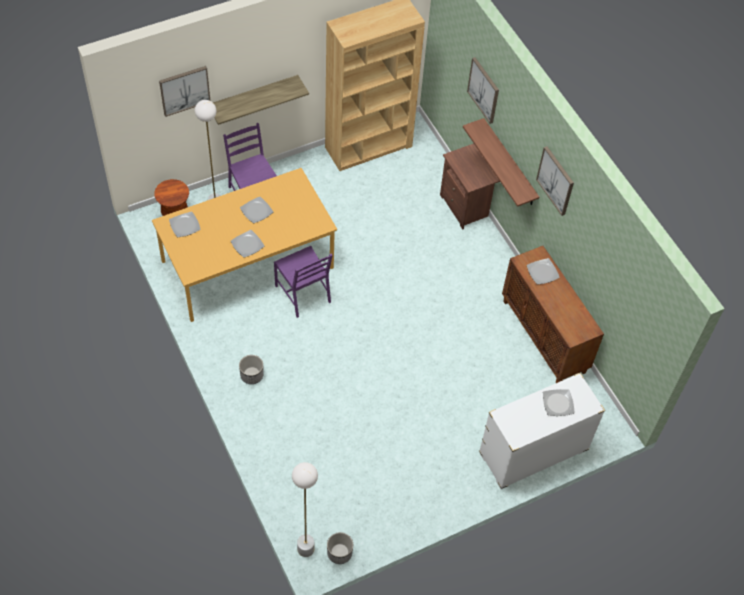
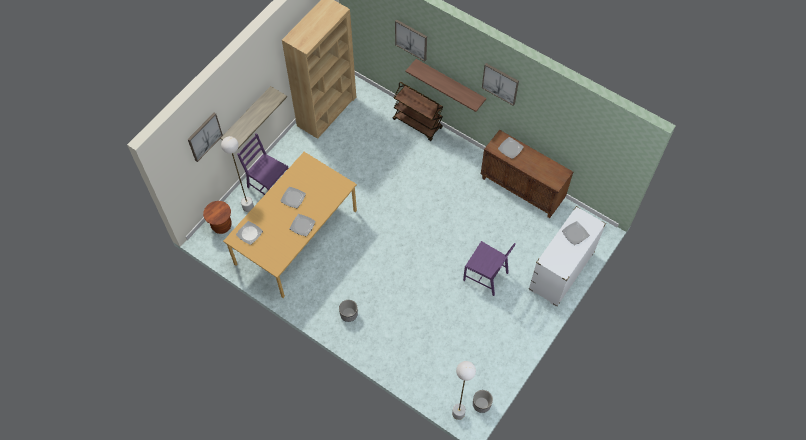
camera: 25 degrees left, 5 degrees up
purple chair [274,246,333,318] -> purple chair moved to [463,241,516,296]
brown nightstand [440,143,500,230] -> brown cart [393,82,443,141]

